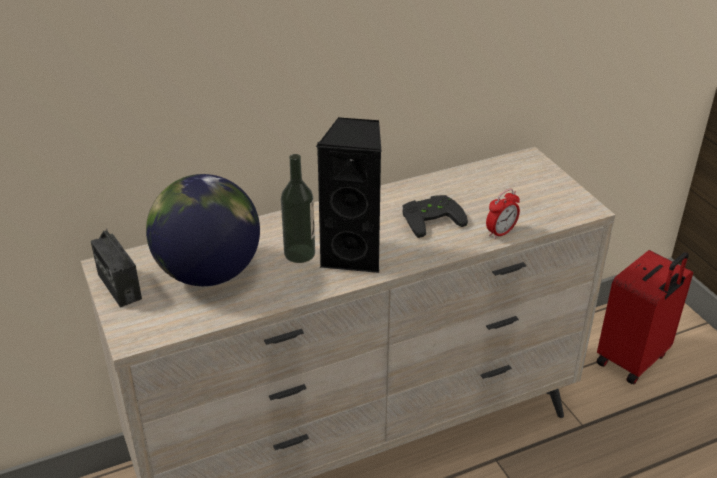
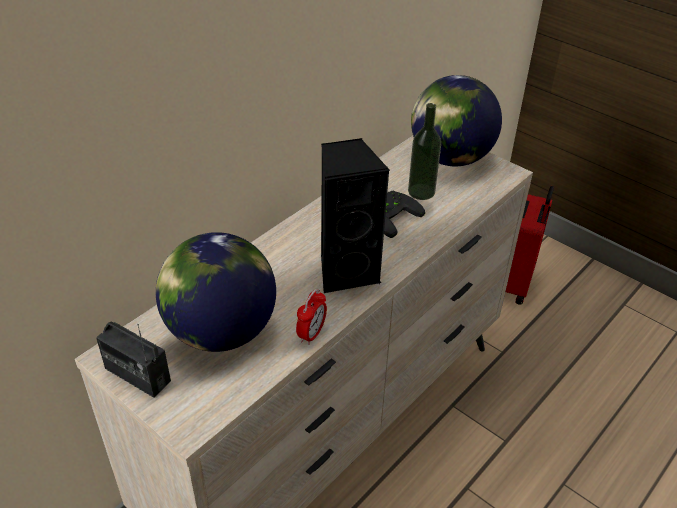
camera: 25 degrees left, 5 degrees up
bottle [281,154,315,263] -> bottle moved to [408,103,441,200]
alarm clock [486,189,520,239] -> alarm clock moved to [296,289,327,345]
none -> globe [411,75,502,166]

